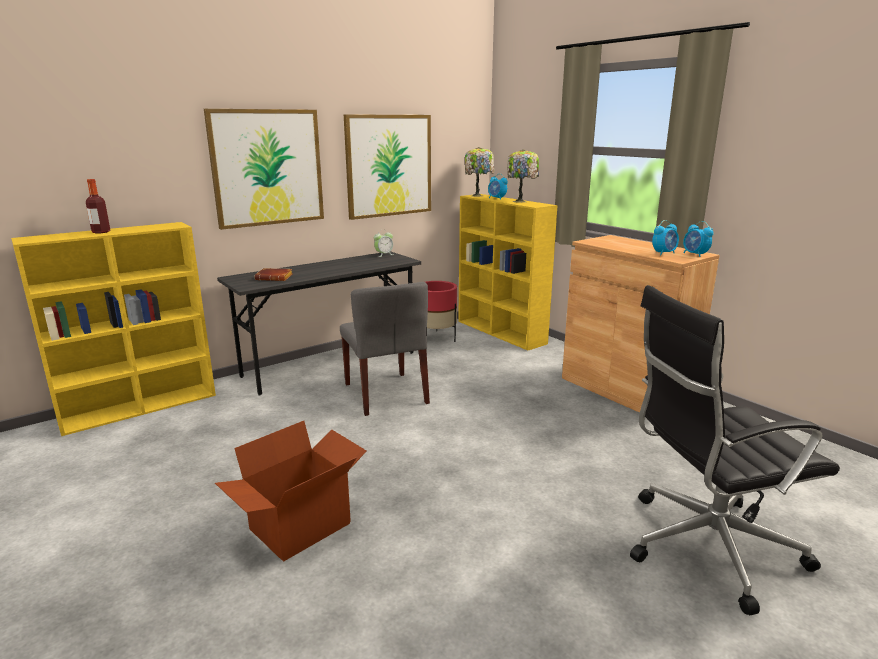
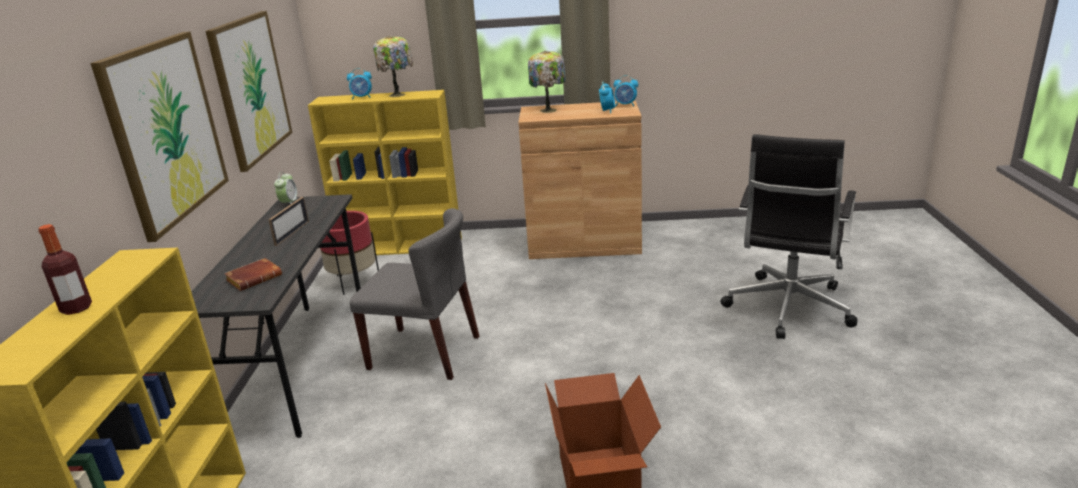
camera: 50 degrees left, 5 degrees up
table lamp [465,147,494,197] -> table lamp moved to [528,51,566,113]
none -> picture frame [269,197,309,246]

